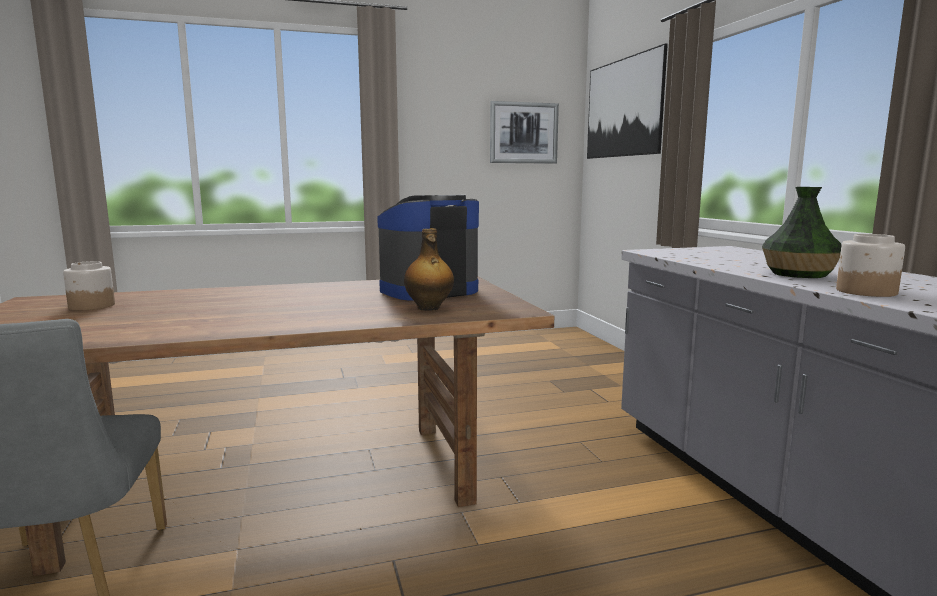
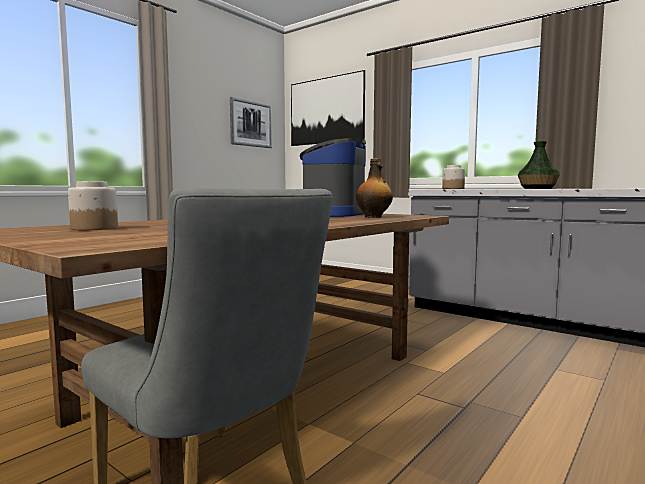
camera: 35 degrees left, 5 degrees down
jar [836,234,905,297] -> jar moved to [442,165,465,189]

